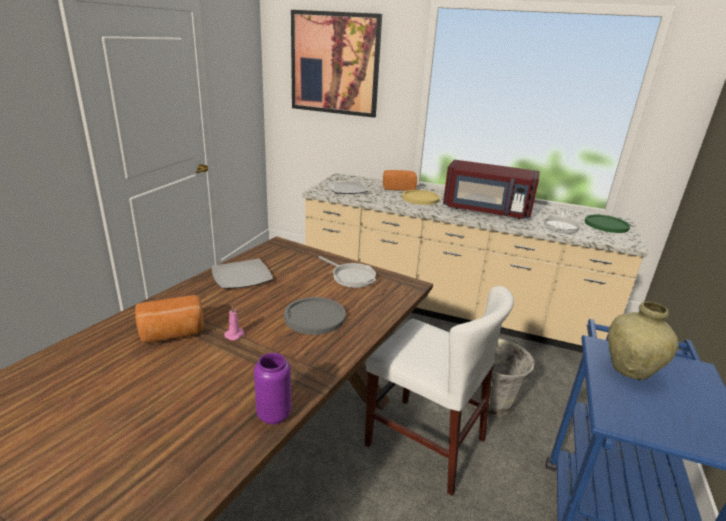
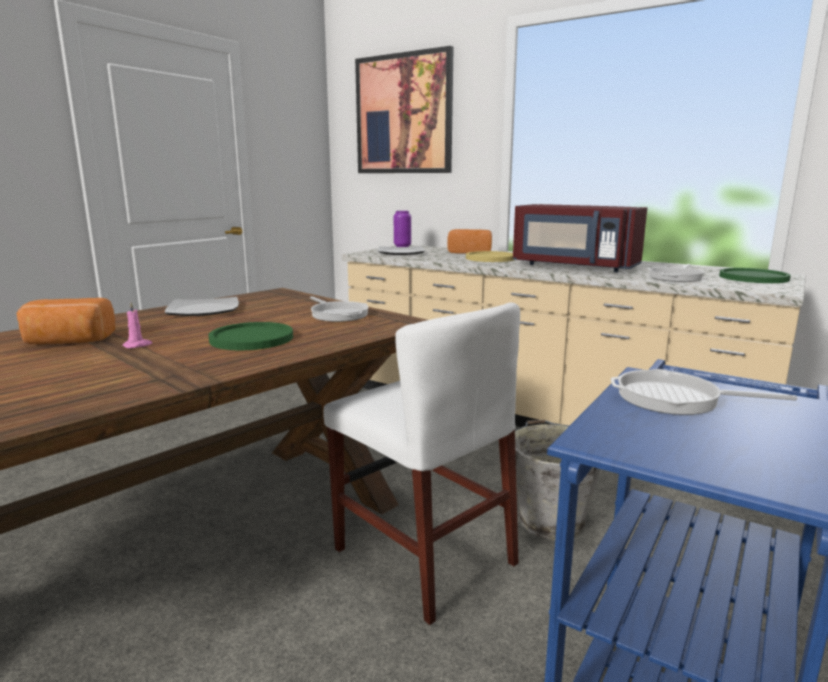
camera: 15 degrees right, 10 degrees down
purple vase [254,353,291,425] -> purple vase moved to [394,211,411,247]
grey plate [284,297,346,335] -> green plate [208,322,293,350]
beige vase [608,302,679,380] -> frying pan [611,369,797,415]

